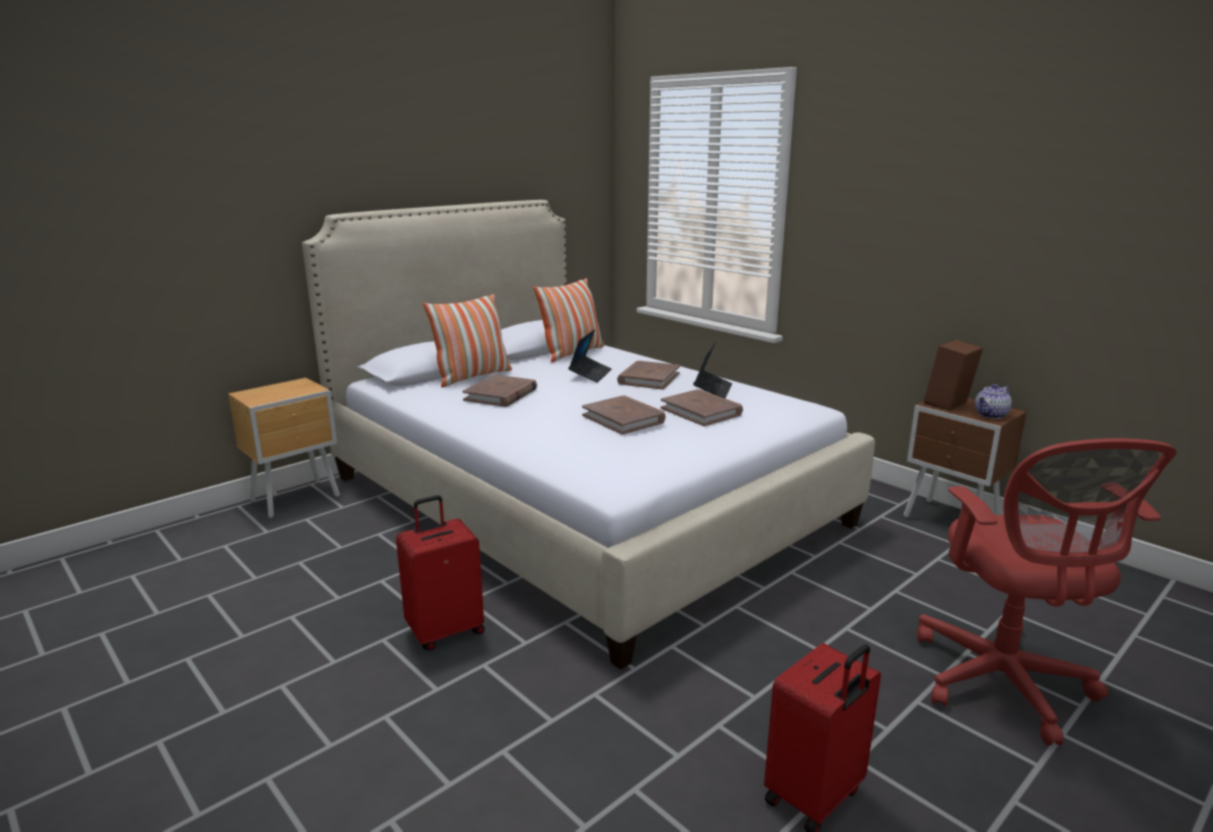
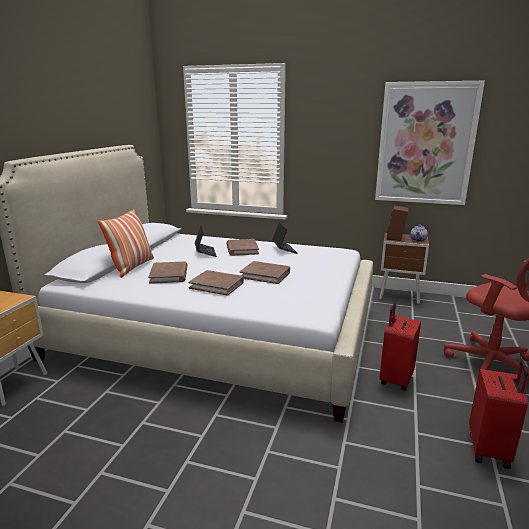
camera: 30 degrees left, 0 degrees up
red suitcase [396,495,485,651] -> red suitcase moved to [379,304,421,391]
pillow [533,278,604,362] -> none
brown book [661,389,743,426] -> brown book moved to [189,270,244,296]
none -> picture [375,81,485,205]

